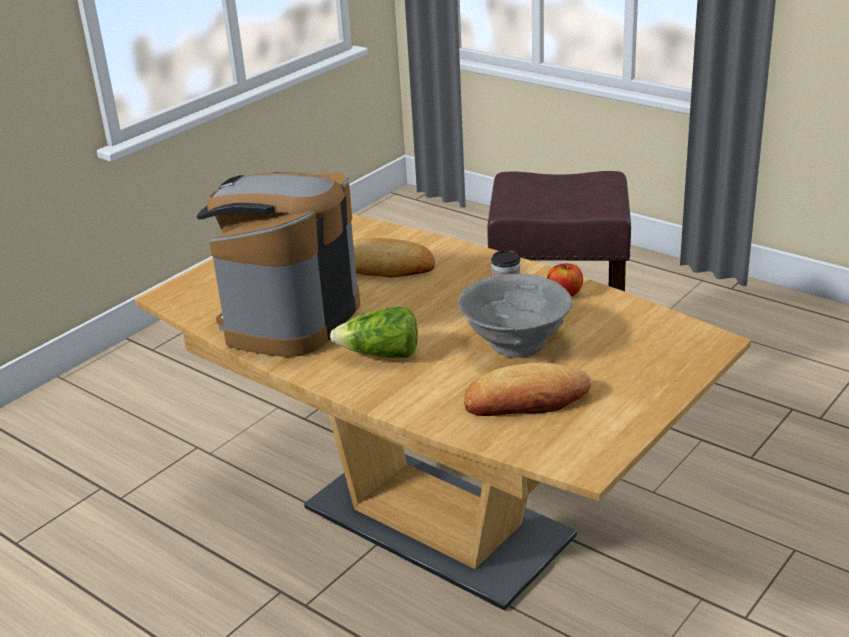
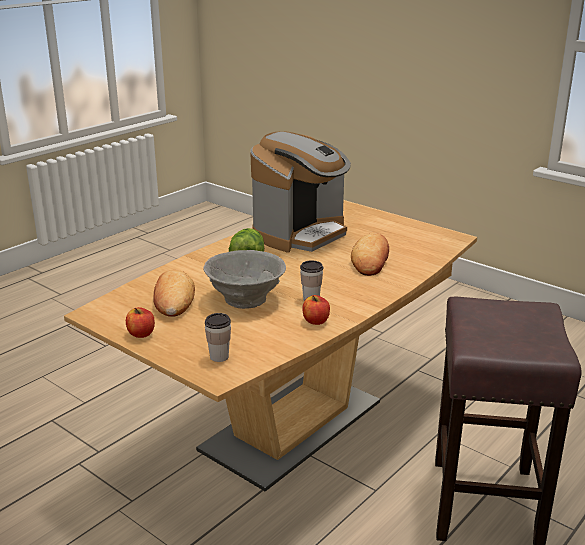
camera: 90 degrees right, 5 degrees down
coffee machine [197,172,360,357] -> coffee machine turned 105 degrees clockwise [251,131,351,253]
none -> apple [126,307,155,338]
none -> cup [205,313,231,362]

